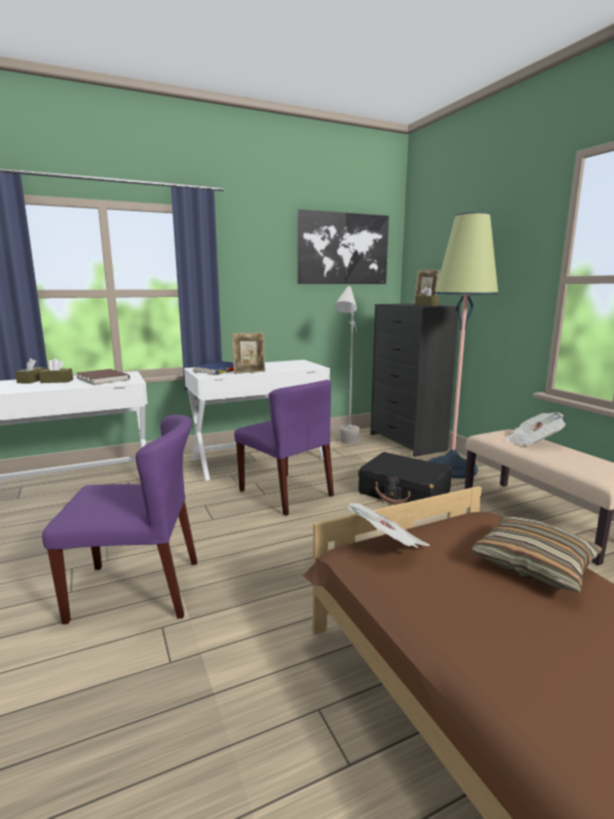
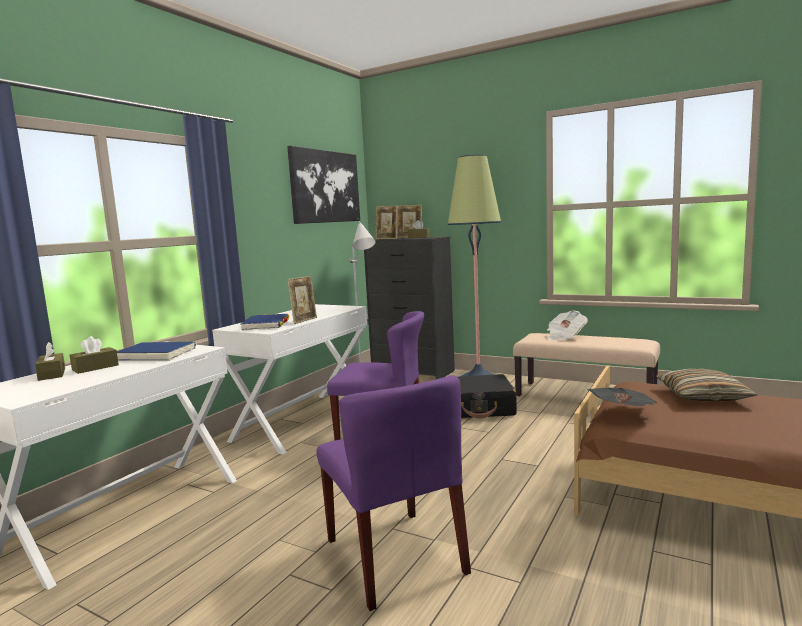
camera: 35 degrees left, 5 degrees down
purple chair [42,415,197,624] -> purple chair turned 105 degrees clockwise [317,375,471,611]
brown book [77,369,130,385] -> blue book [117,342,196,361]
none -> picture frame [376,206,398,239]

